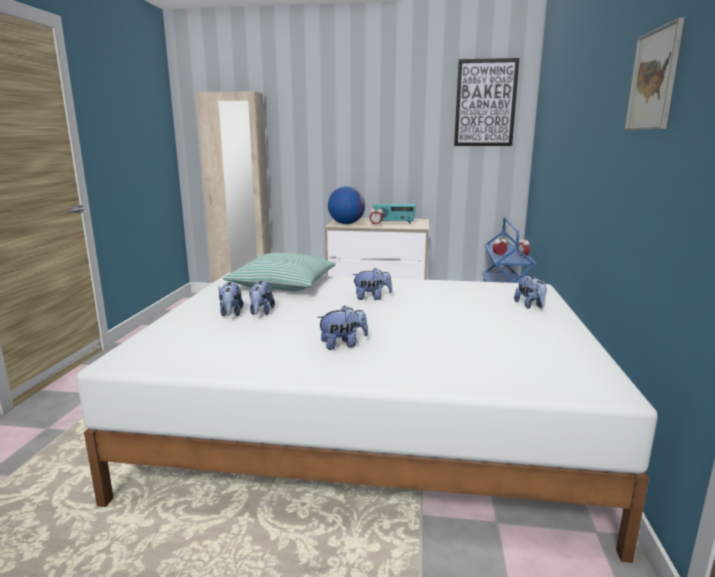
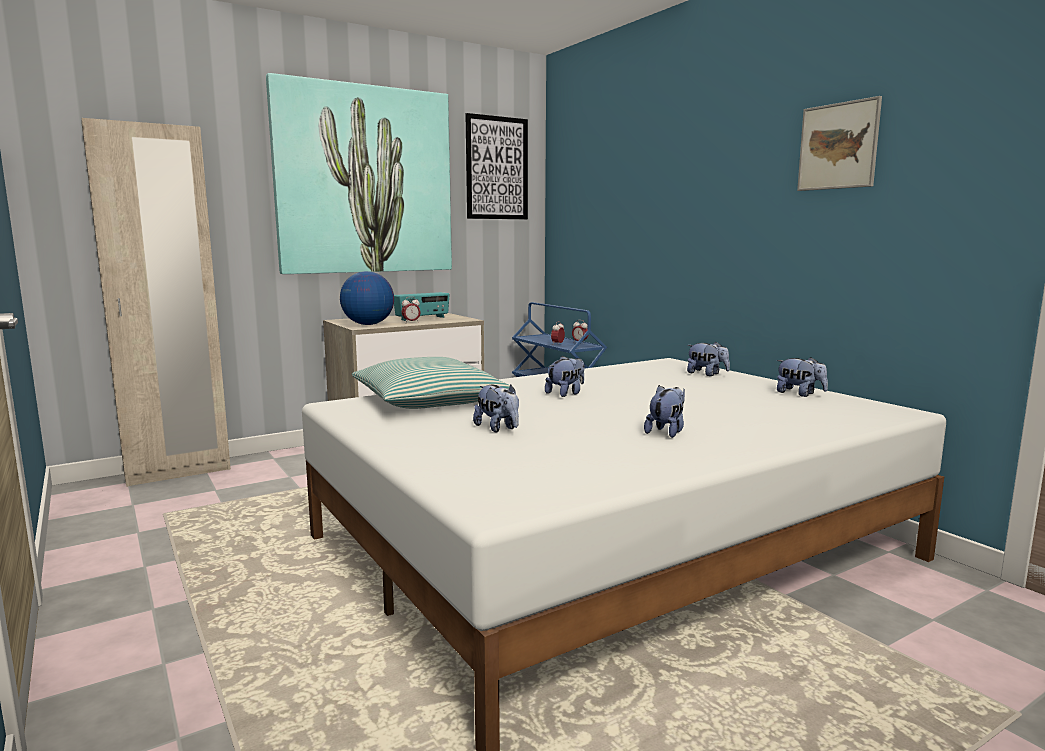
camera: 40 degrees left, 5 degrees down
plush toy [219,282,243,317] -> plush toy moved to [777,357,828,397]
none -> picture [266,73,452,274]

